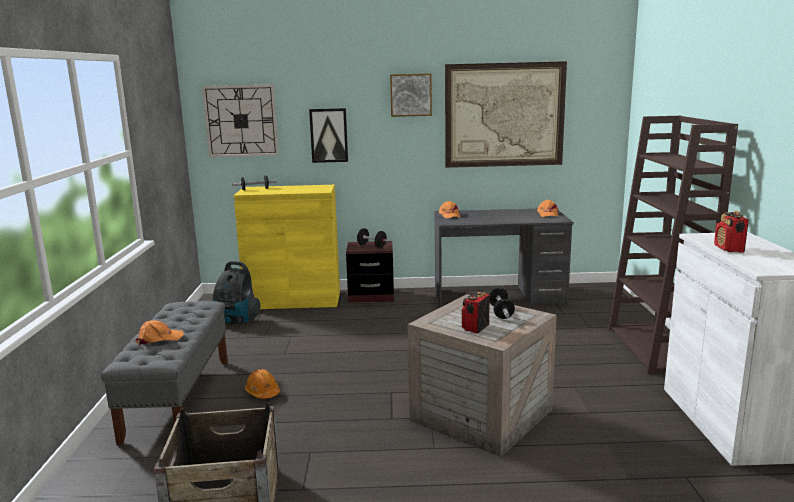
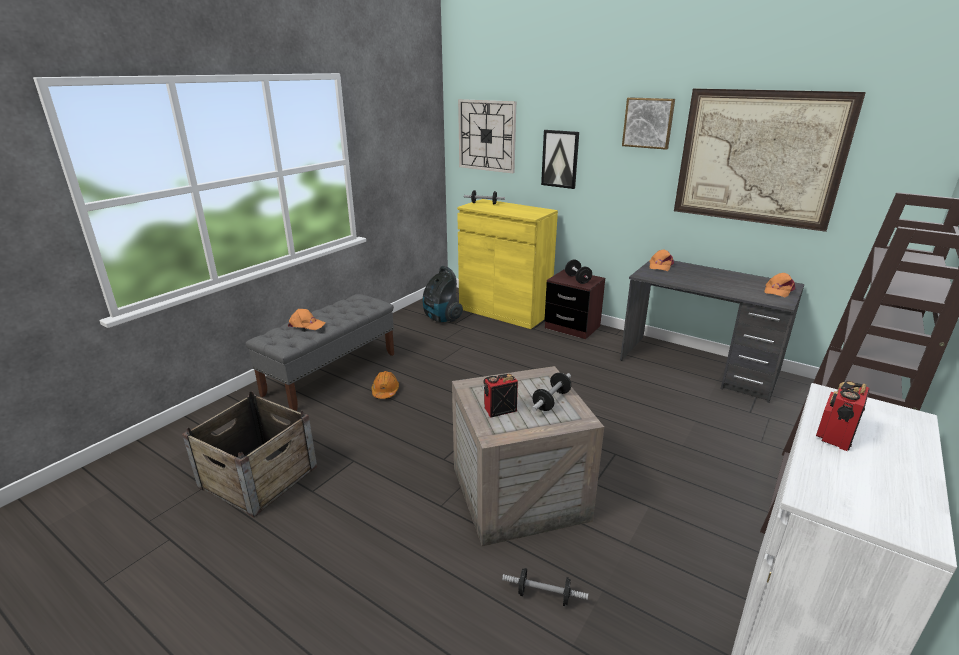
camera: 35 degrees right, 10 degrees up
none -> dumbbell [502,568,588,606]

